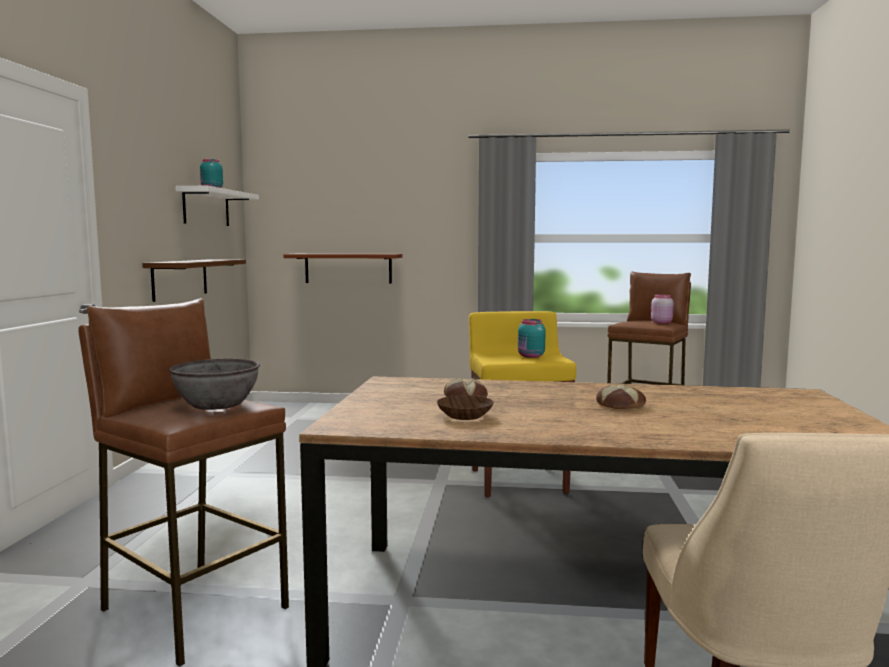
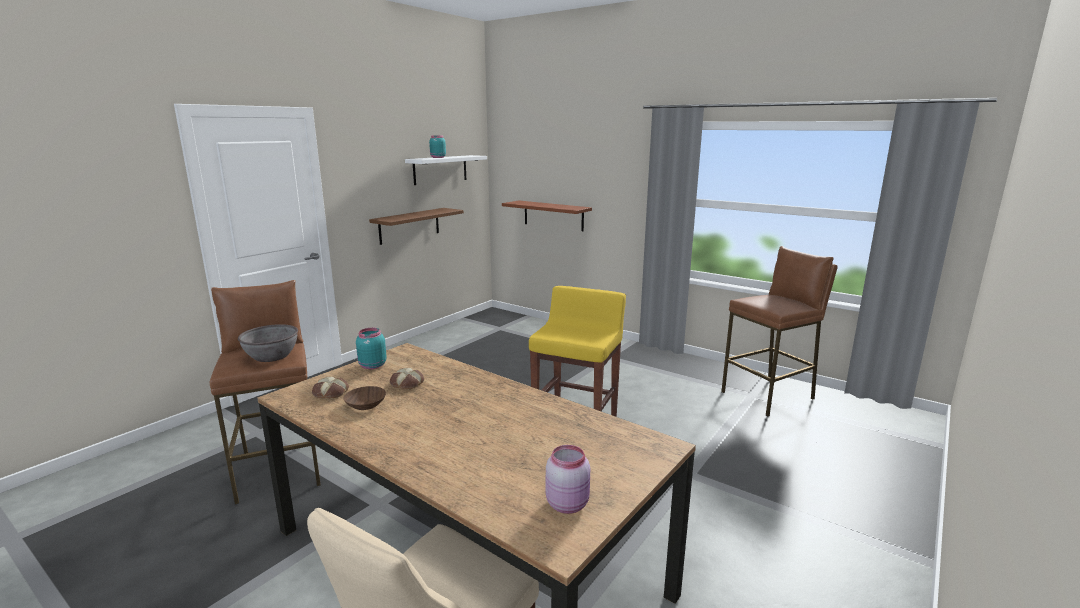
camera: 30 degrees right, 10 degrees up
turquoise jar [518,319,546,358] -> turquoise jar moved to [356,328,387,369]
bread [596,384,646,409] -> bread moved to [312,376,349,398]
pink jar [651,294,674,324] -> pink jar moved to [546,445,590,514]

